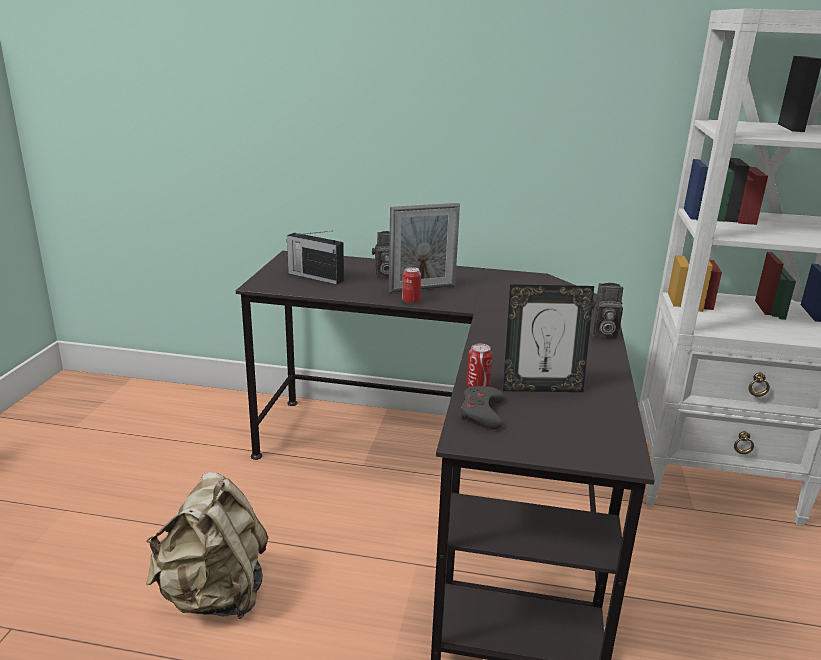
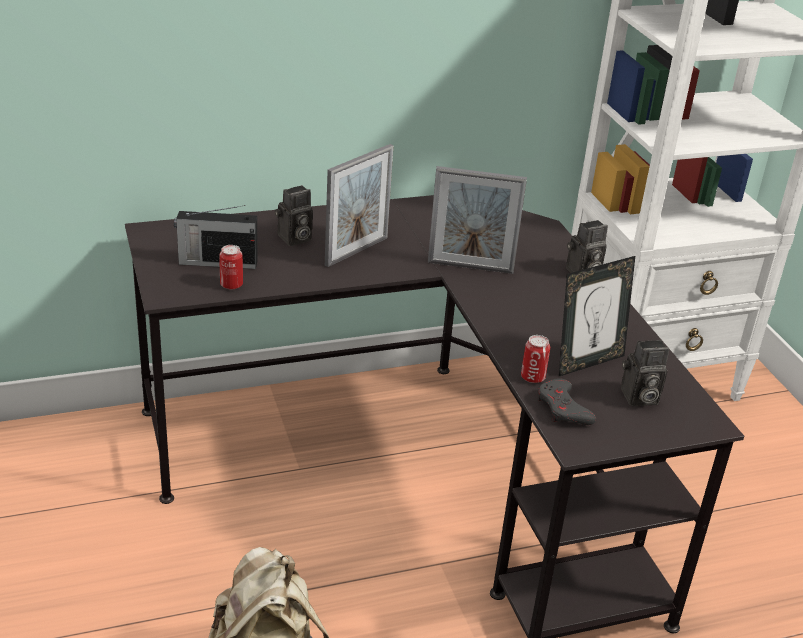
camera: 30 degrees left, 10 degrees up
can [402,267,421,304] -> can moved to [219,245,243,290]
none -> picture frame [428,166,527,274]
none -> camera [621,340,669,406]

